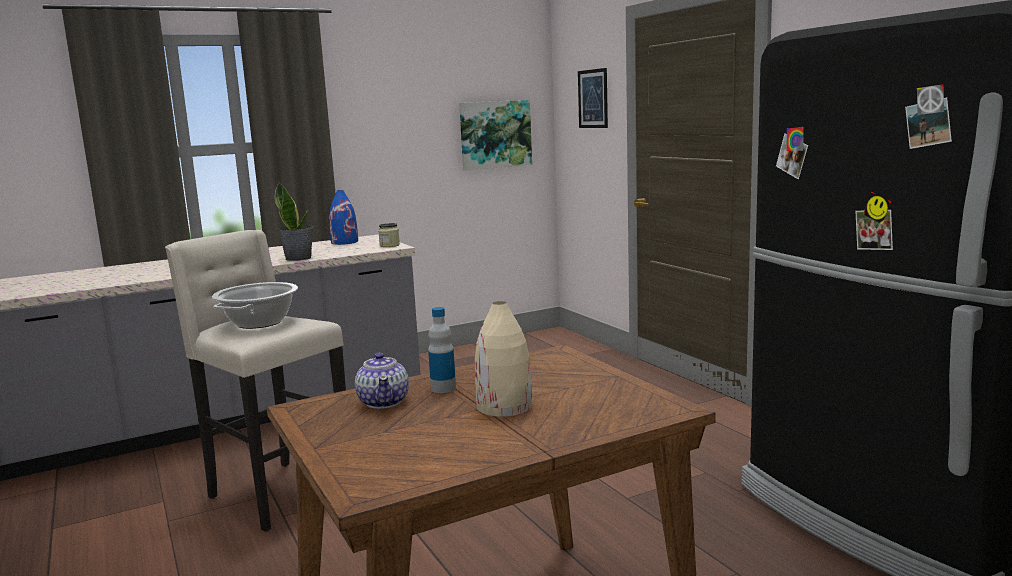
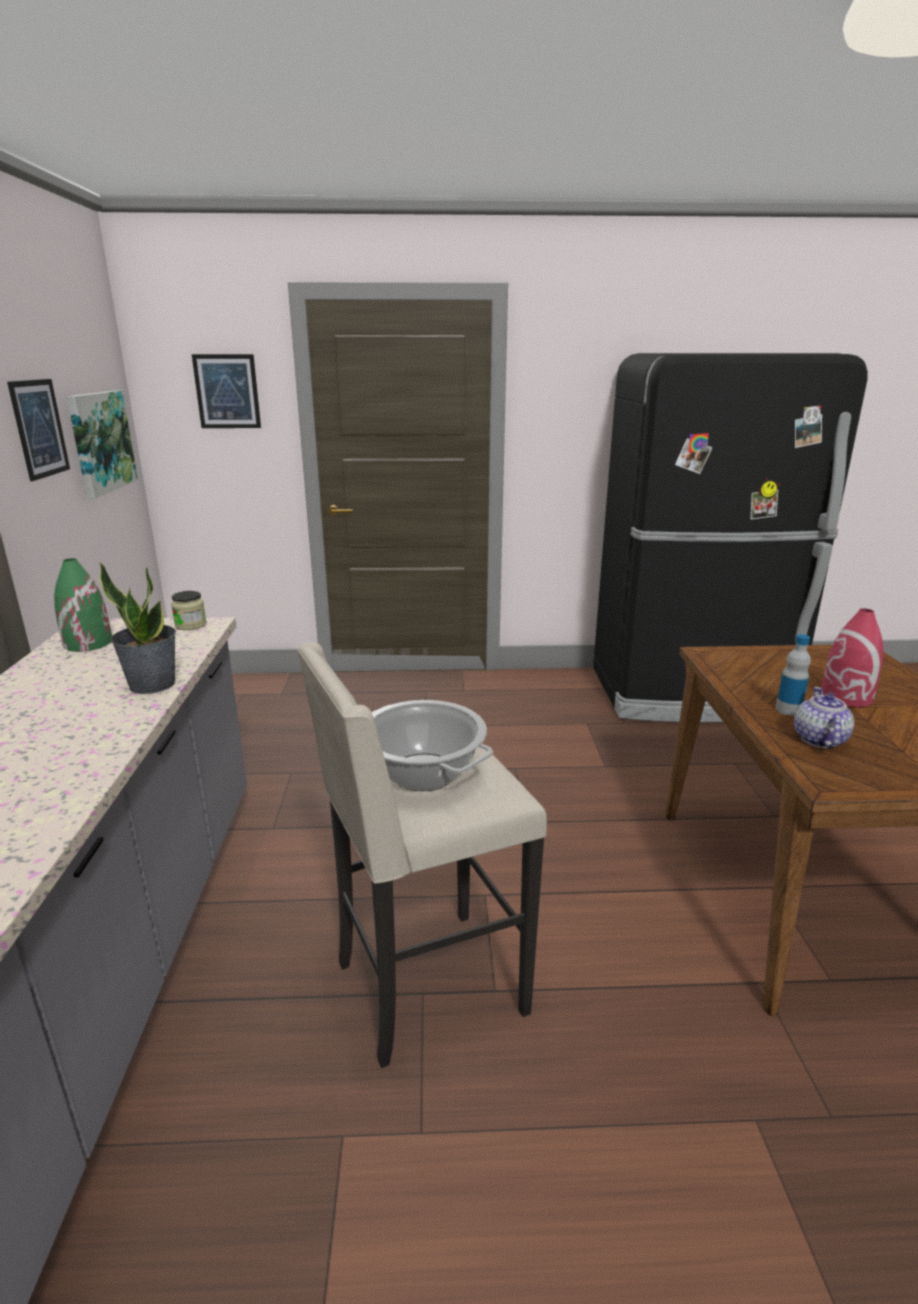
camera: 65 degrees left, 10 degrees up
blue vase [329,190,358,245] -> green vase [54,558,112,652]
teapot [355,353,409,409] -> teapot turned 90 degrees counterclockwise [794,687,854,748]
beige vase [475,301,532,417] -> red vase [821,608,883,707]
none -> picture [7,379,70,481]

